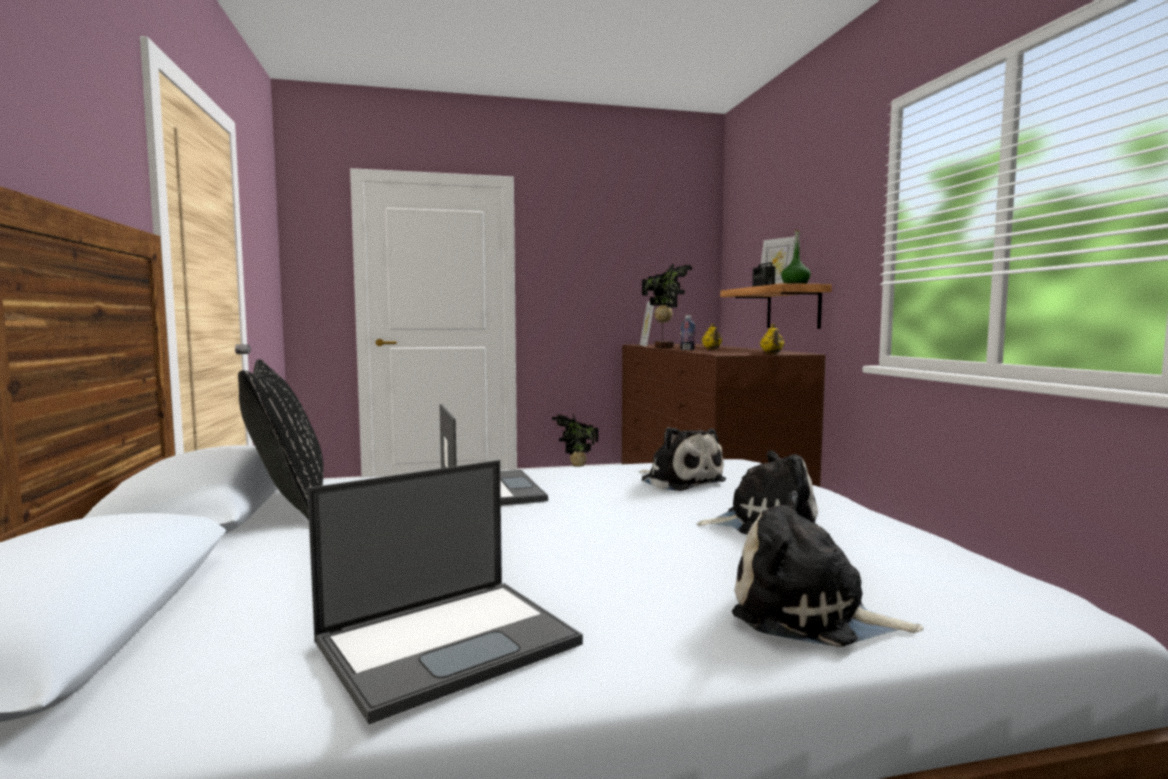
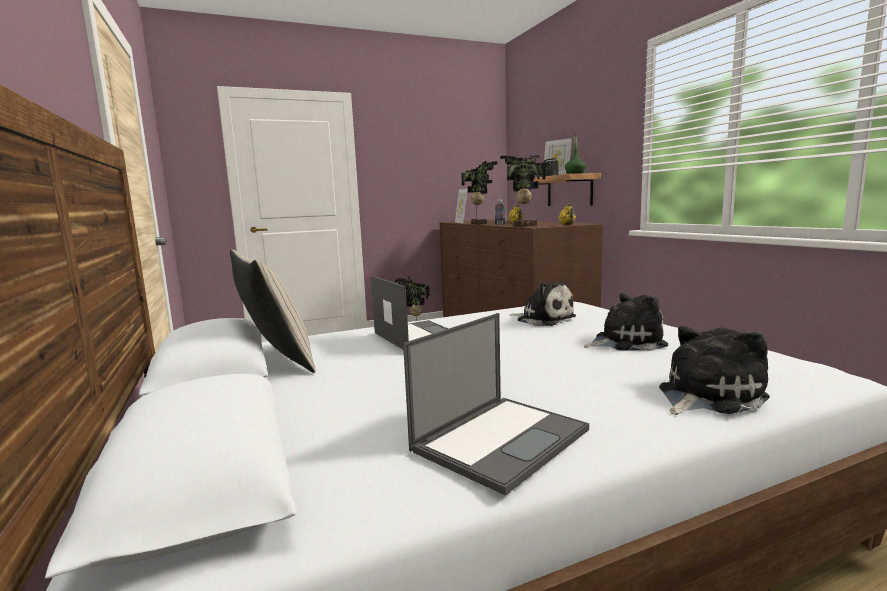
camera: 10 degrees left, 5 degrees up
black pillow [238,359,323,520] -> beige pillow [230,249,316,373]
plush toy [732,491,924,647] -> plush toy turned 135 degrees clockwise [659,326,770,415]
none -> potted plant [500,155,546,227]

